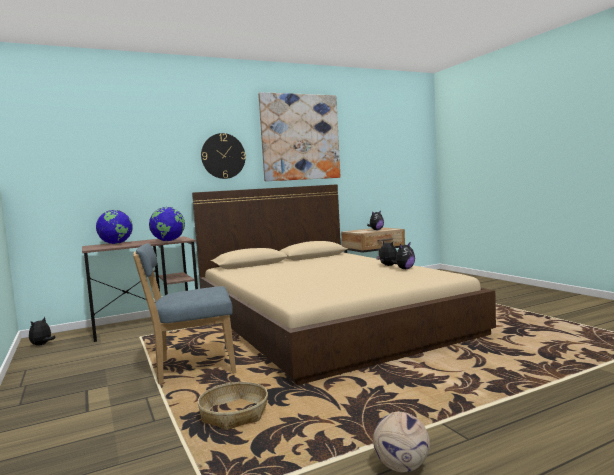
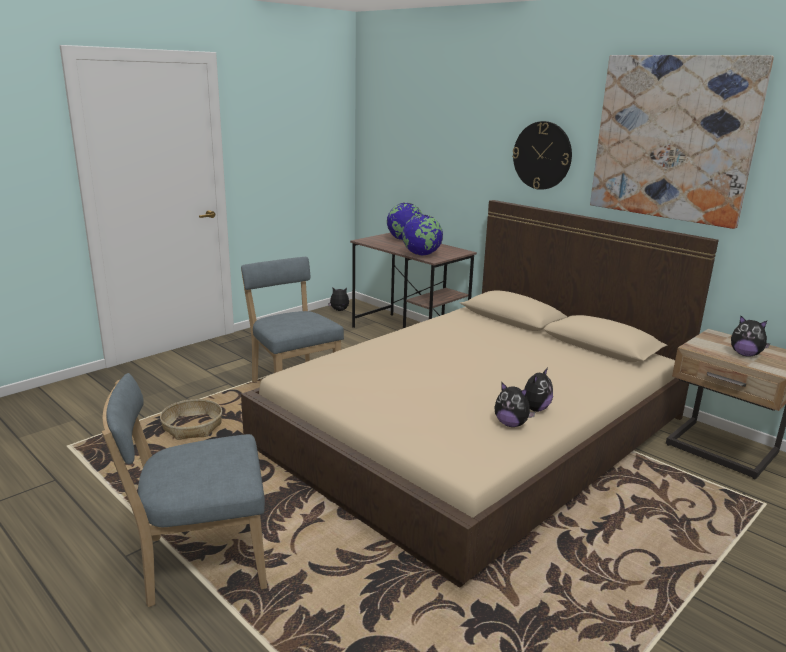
camera: 70 degrees right, 15 degrees up
football [373,412,430,472] -> none
none -> blue chair [102,373,267,607]

